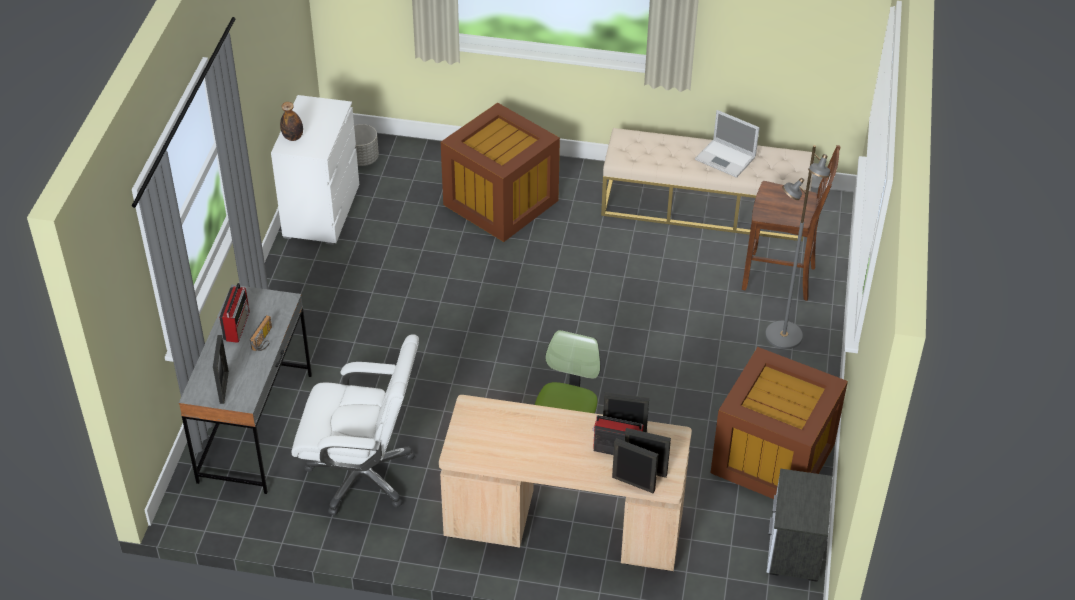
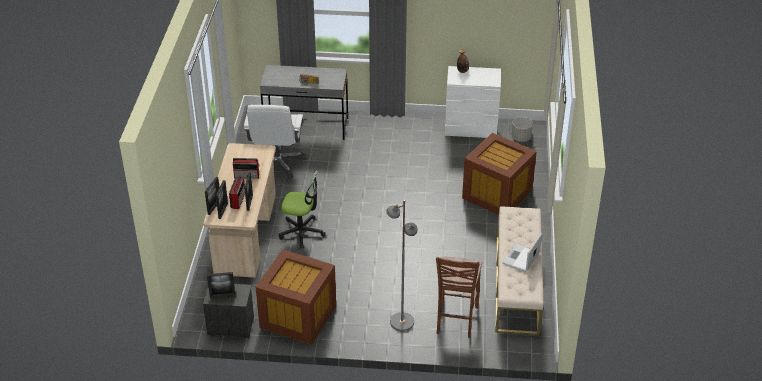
camera: 85 degrees right, 5 degrees down
picture frame [213,335,229,404] -> picture frame moved to [207,272,236,299]
radio [219,283,250,343] -> radio moved to [233,158,260,179]

